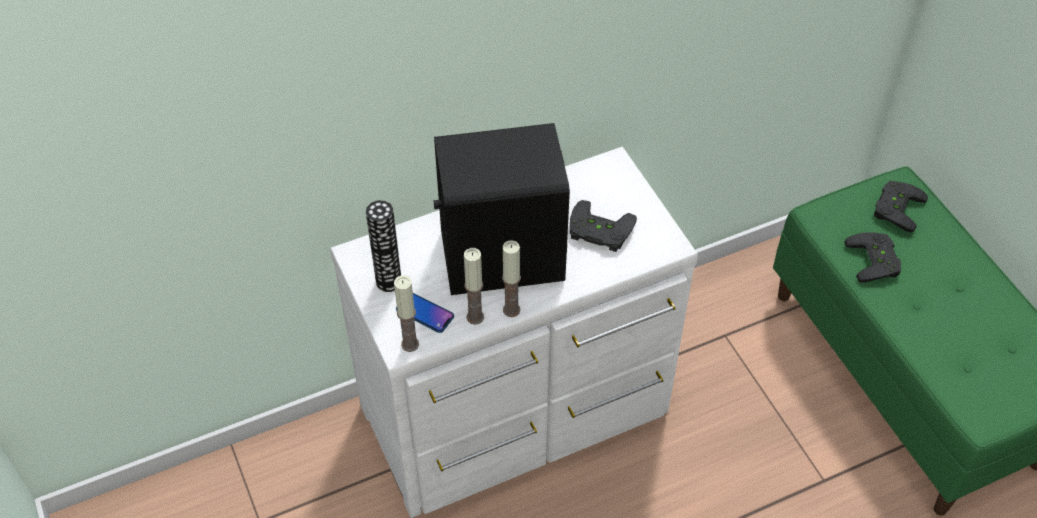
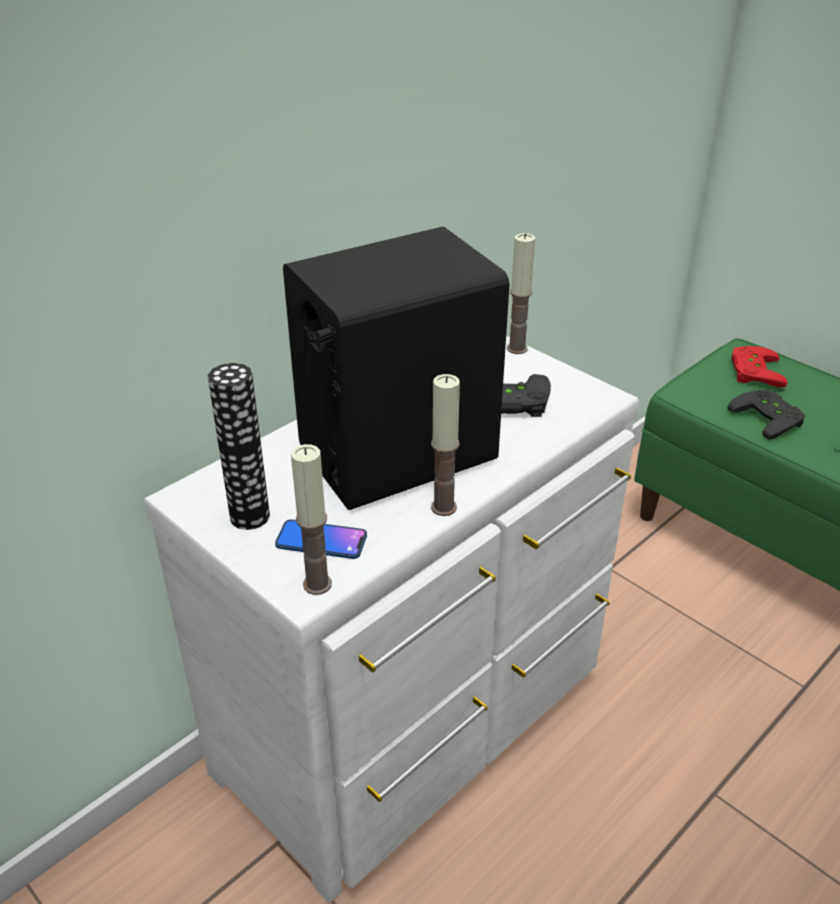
camera: 20 degrees left, 15 degrees down
candle [464,248,484,325] -> candle moved to [507,233,535,354]
black game controller [874,181,928,233] -> red game controller [731,346,787,387]

